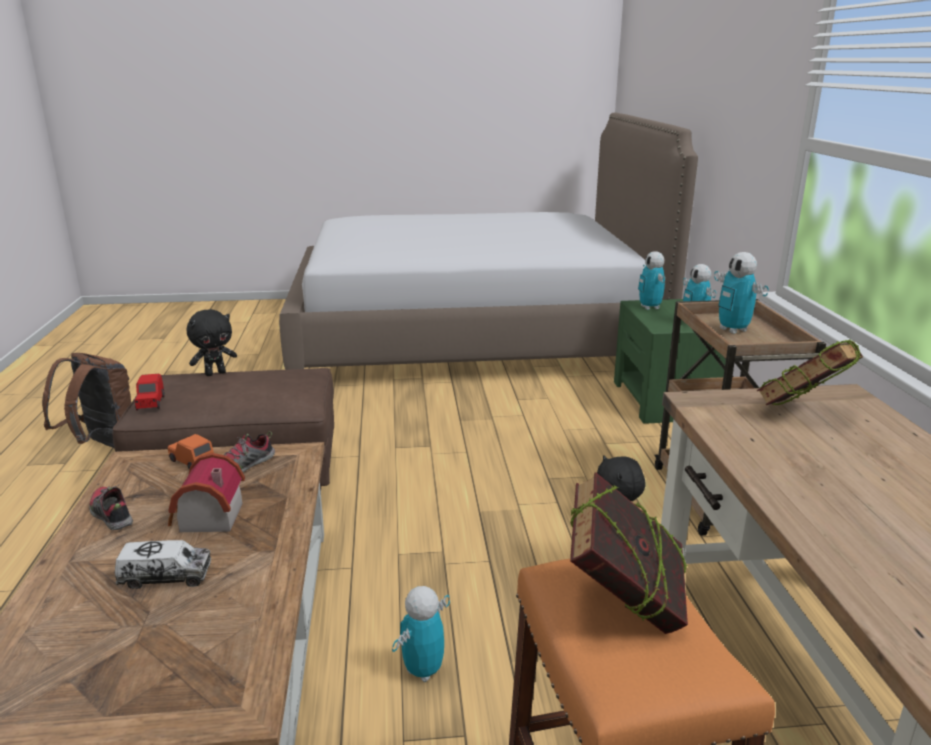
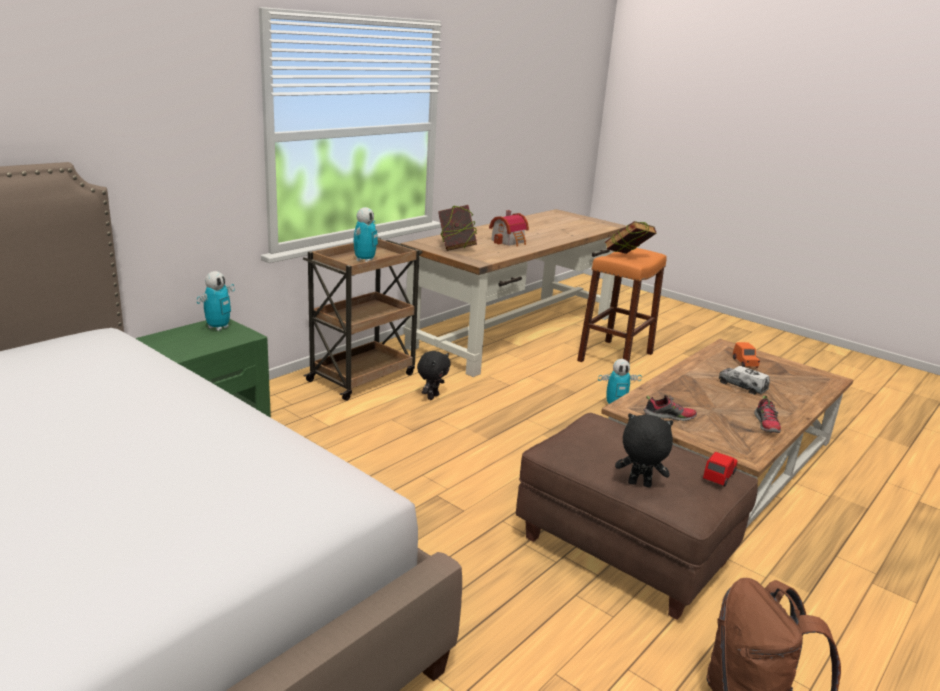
camera: 135 degrees left, 0 degrees up
orange toy car [167,434,214,469] -> orange toy car moved to [733,342,760,368]
toy house [168,453,245,532] -> toy house moved to [489,210,529,247]
toy robot [638,251,665,310] -> none

